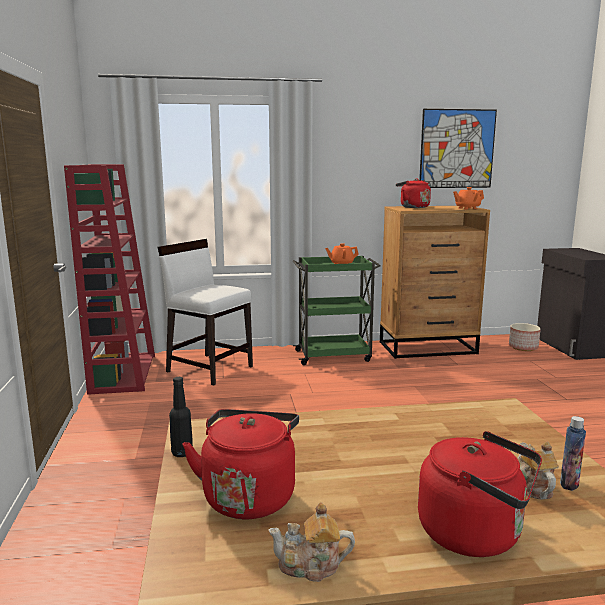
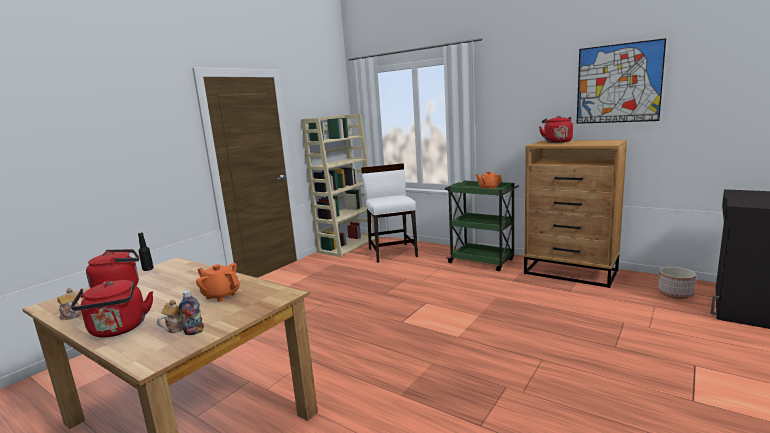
camera: 45 degrees right, 0 degrees up
red bookcase [64,164,155,395] -> beige bookcase [301,114,375,257]
orange teapot [453,187,484,209] -> orange teapot moved to [196,263,240,302]

